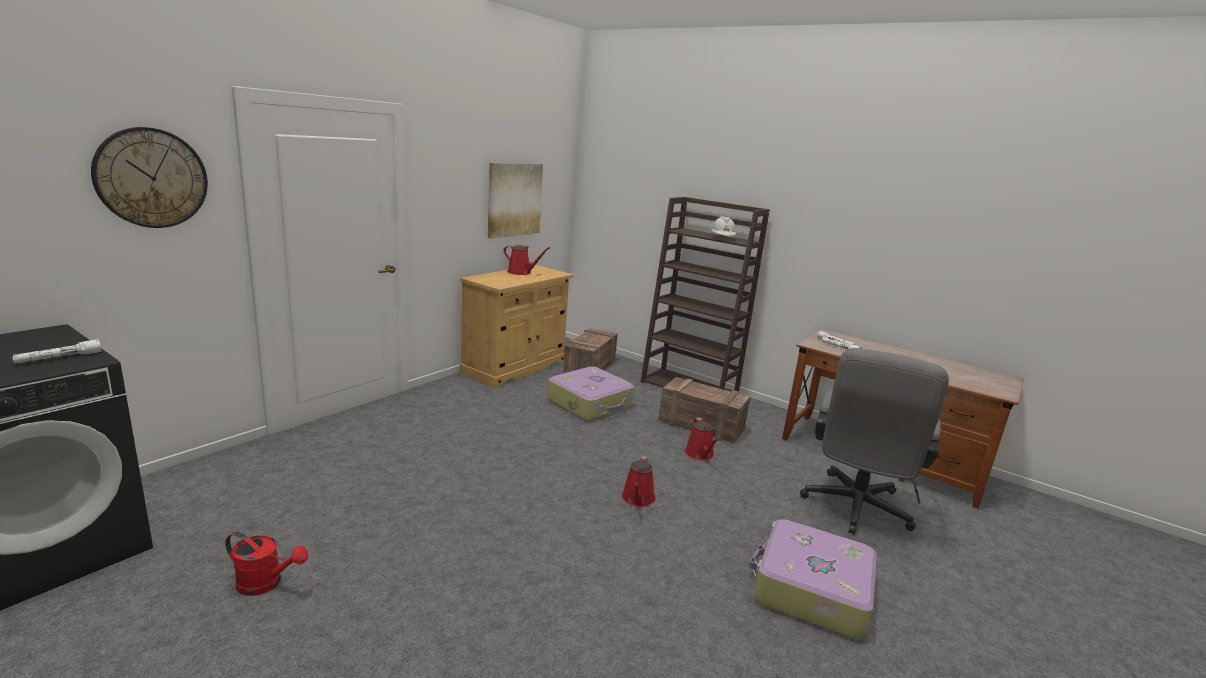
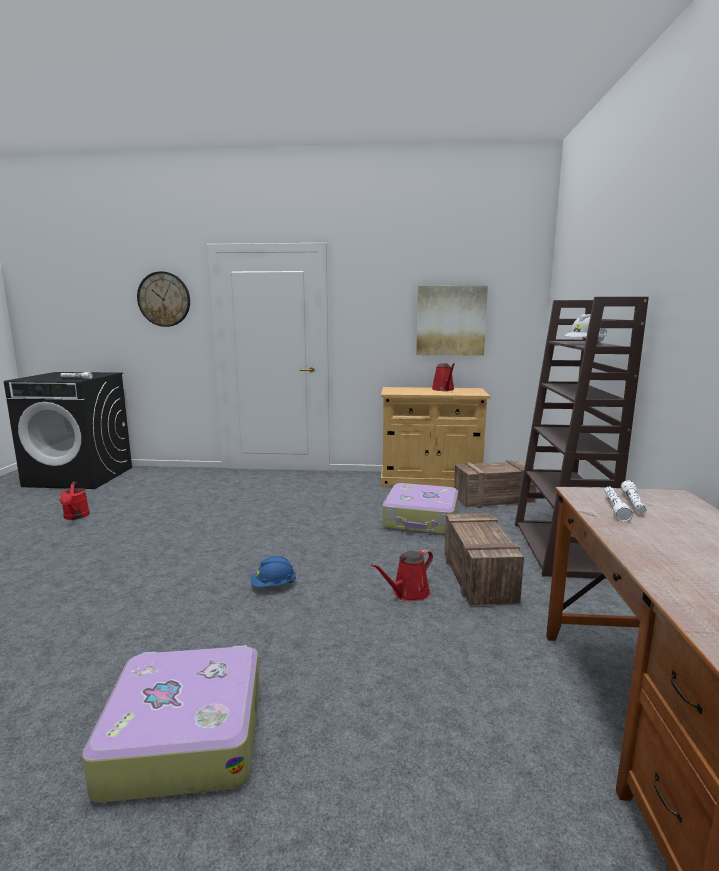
camera: 60 degrees right, 5 degrees down
red watering can [622,456,656,507] -> blue hard hat [250,556,296,587]
grey office chair [800,348,949,534] -> none

